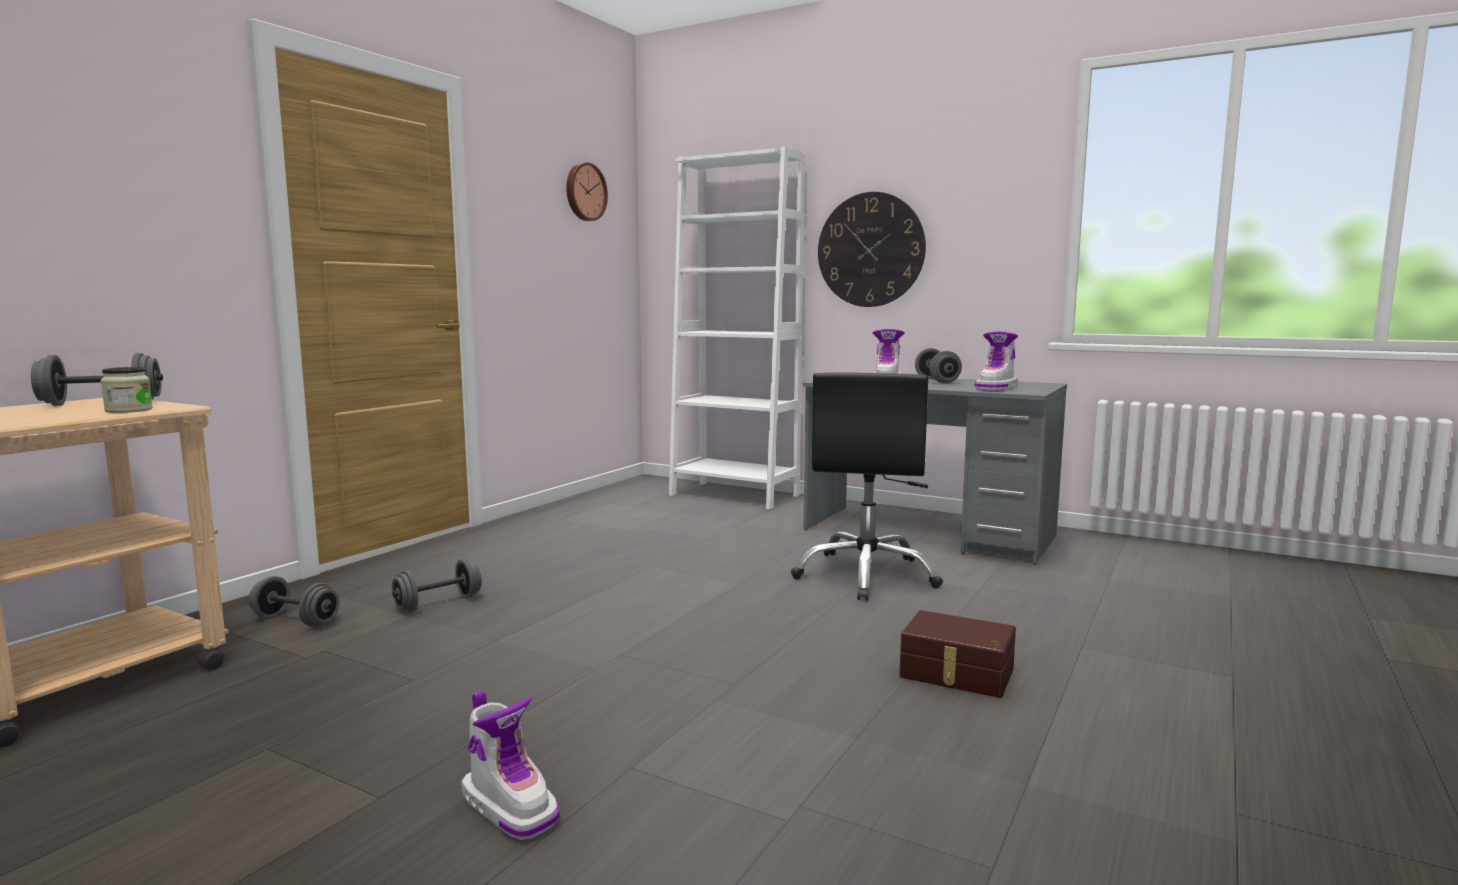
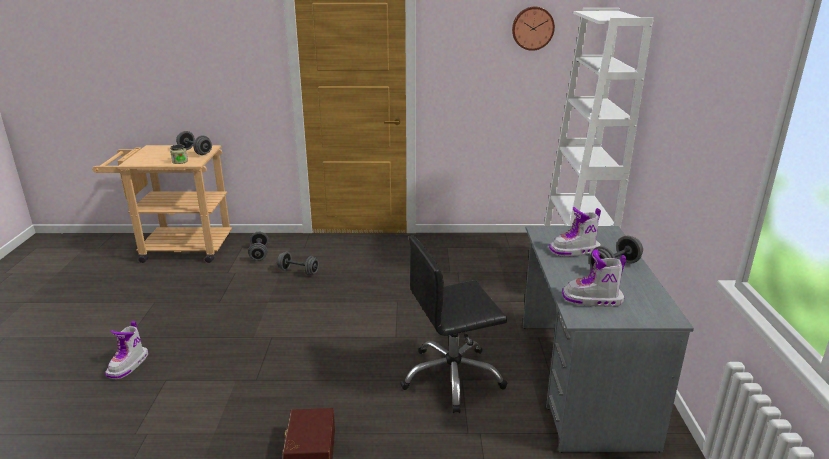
camera: 60 degrees right, 15 degrees up
wall clock [818,192,926,307] -> none

